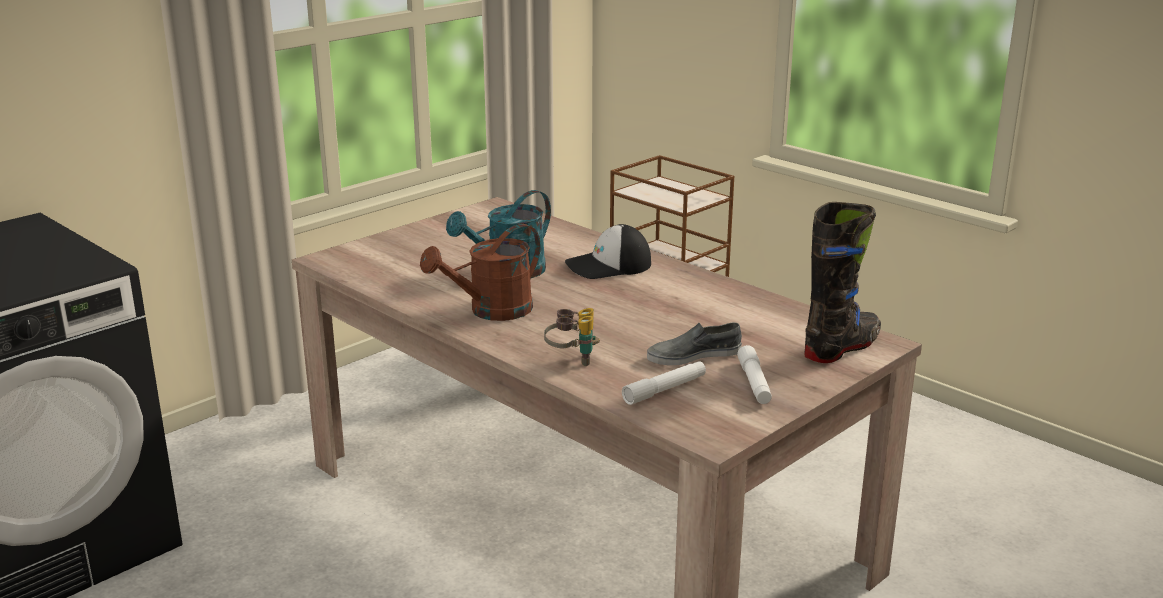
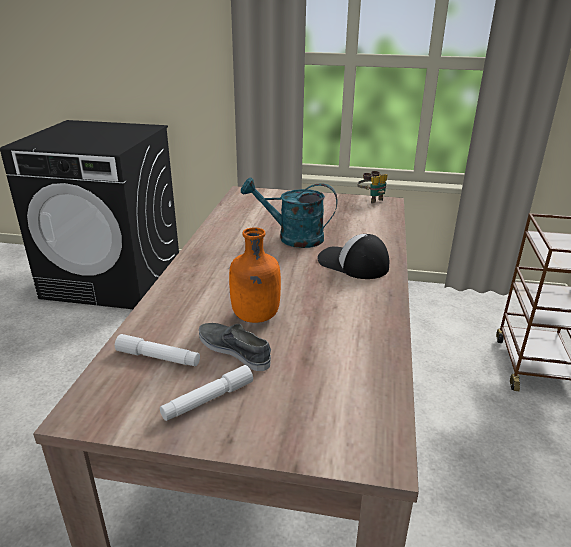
camera: 55 degrees right, 5 degrees up
brown watering can [420,224,541,321] -> none
binoculars [544,308,600,366] -> binoculars moved to [358,171,388,203]
black boot [804,202,881,363] -> none
none -> orange bottle [229,227,281,323]

